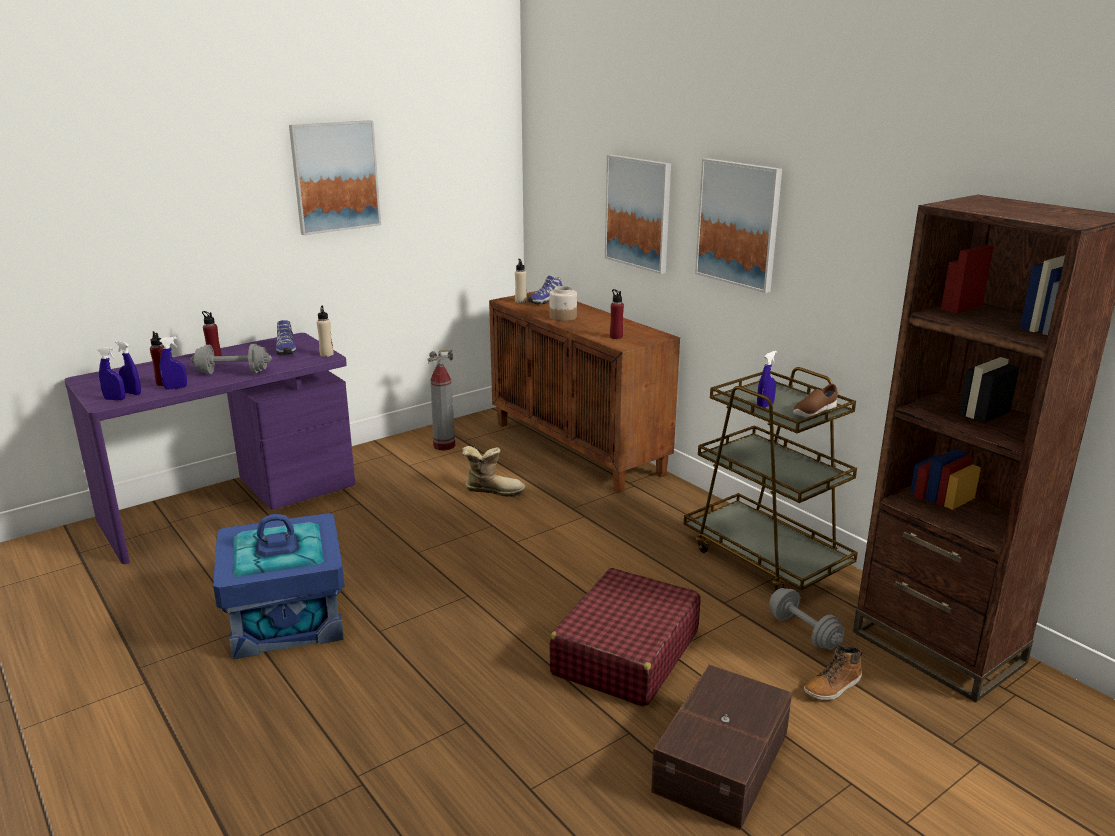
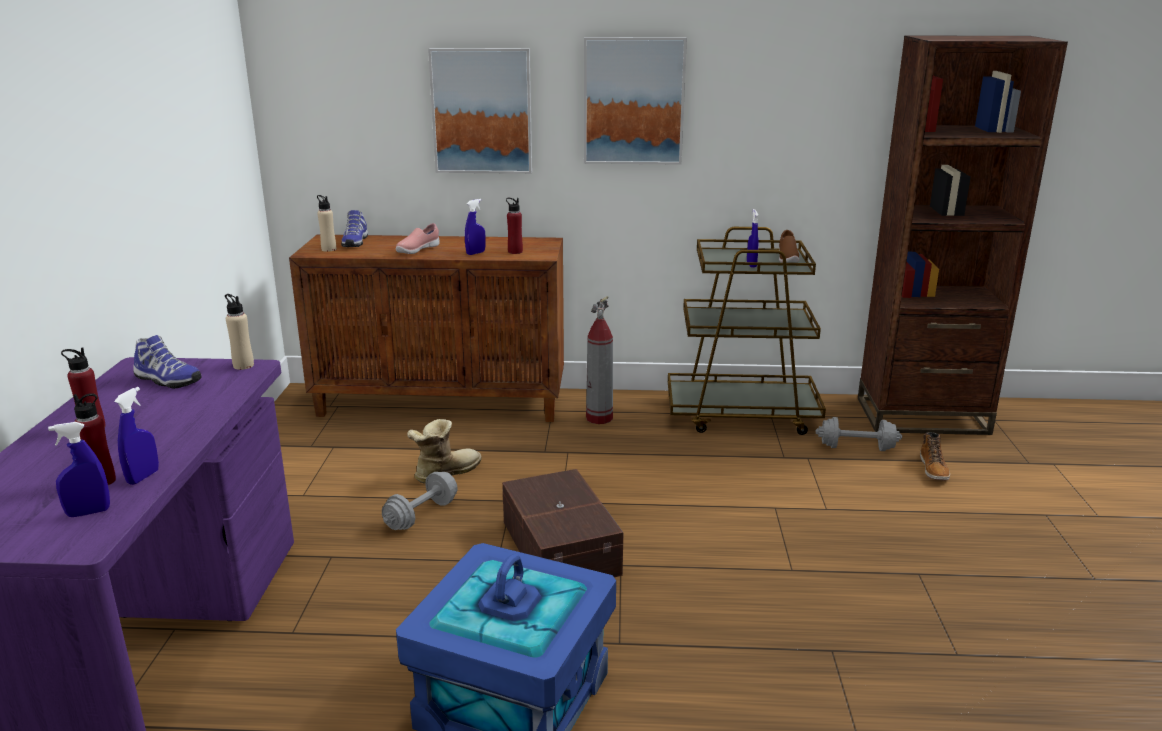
camera: 50 degrees left, 0 degrees up
blue spray bottle [97,347,125,400] -> blue spray bottle moved to [465,199,486,255]
grey dumbbell [190,344,272,374] -> grey dumbbell moved to [382,472,458,530]
picture [289,120,381,235] -> none
fire extinguisher [427,349,455,451] -> fire extinguisher moved to [586,296,613,424]
jar [549,286,577,321] -> pink shoe [396,223,440,254]
red suitcase [549,568,701,707] -> none
brown storage box [651,665,792,830] -> brown storage box moved to [502,469,623,577]

